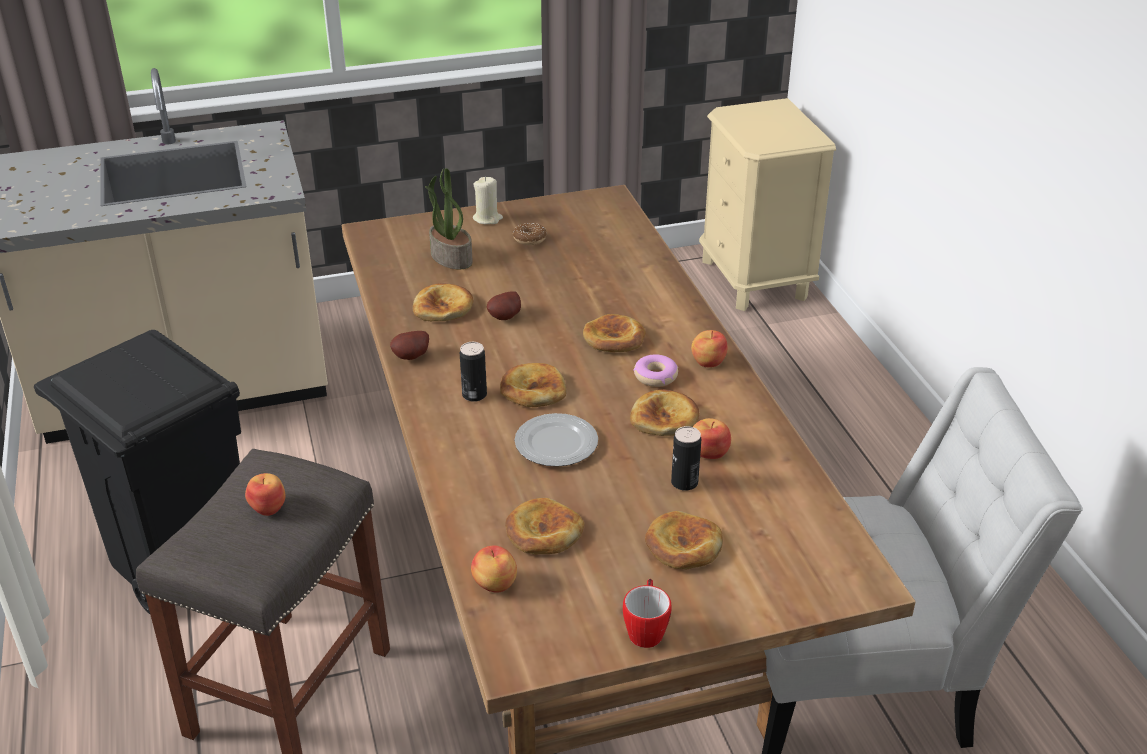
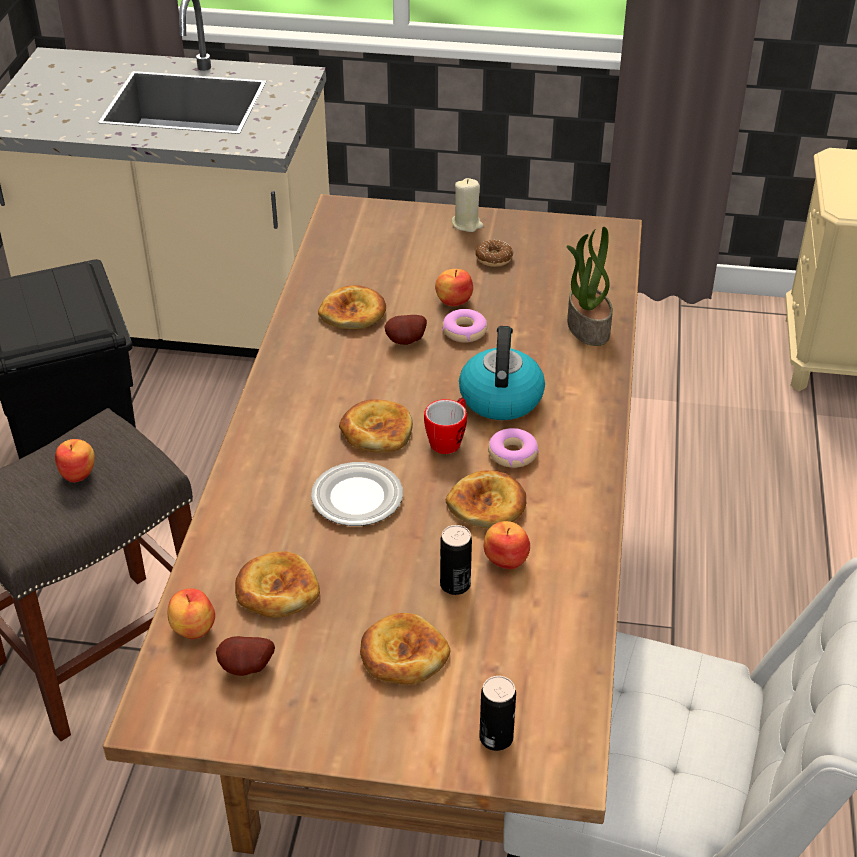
camera: 25 degrees right, 5 degrees up
potato [390,331,429,360] -> potato moved to [216,636,275,676]
potted plant [425,168,473,269] -> potted plant moved to [567,227,613,346]
can [460,342,487,402] -> can moved to [479,676,516,751]
bread [583,314,646,352] -> kettle [459,326,545,420]
mug [623,579,671,648] -> mug moved to [424,398,467,454]
apple [691,330,727,368] -> apple moved to [435,269,473,306]
none -> donut [442,309,488,343]

